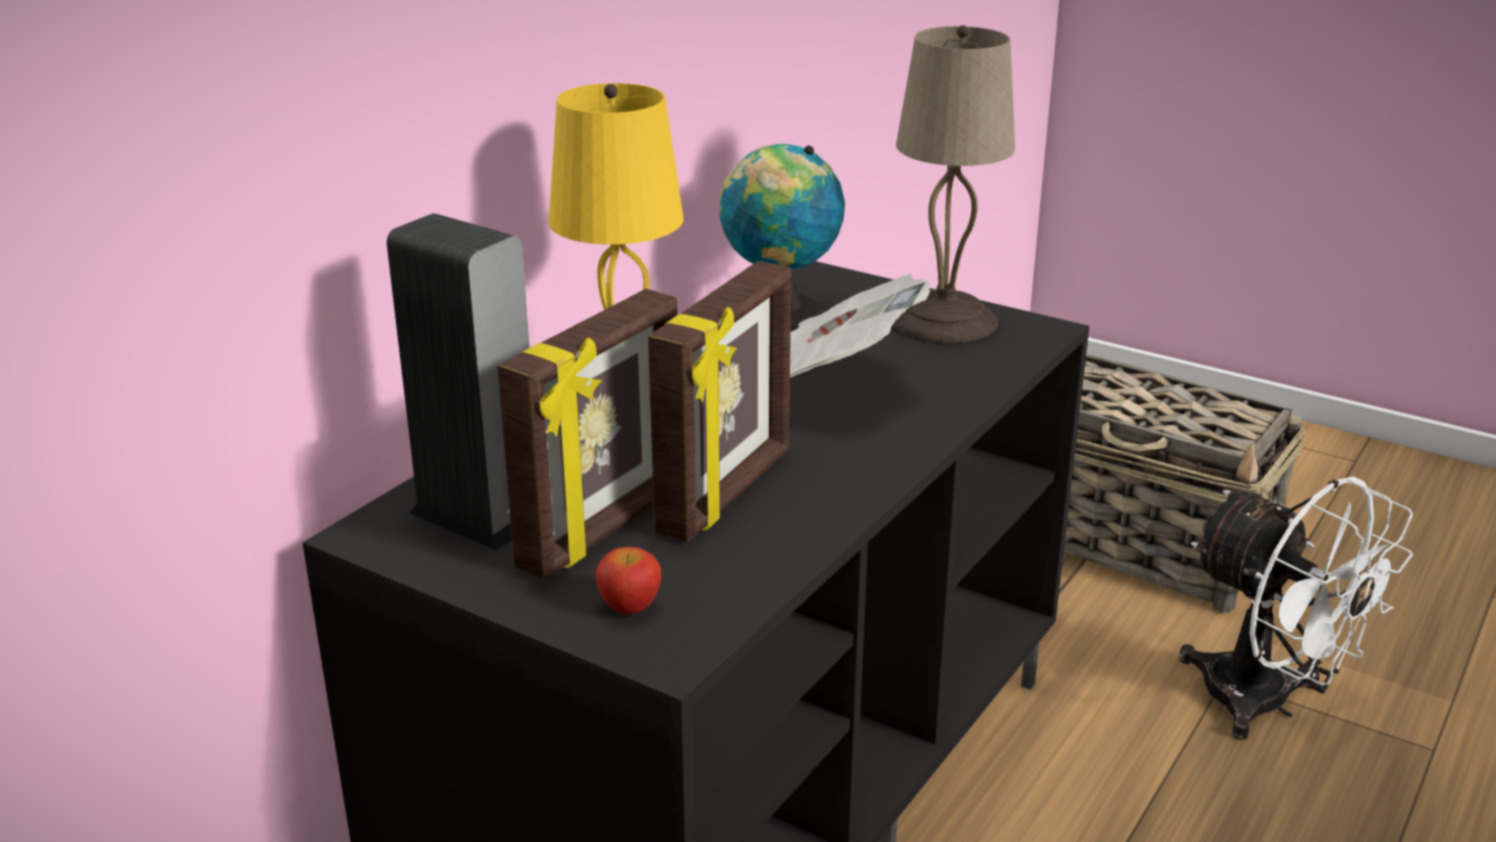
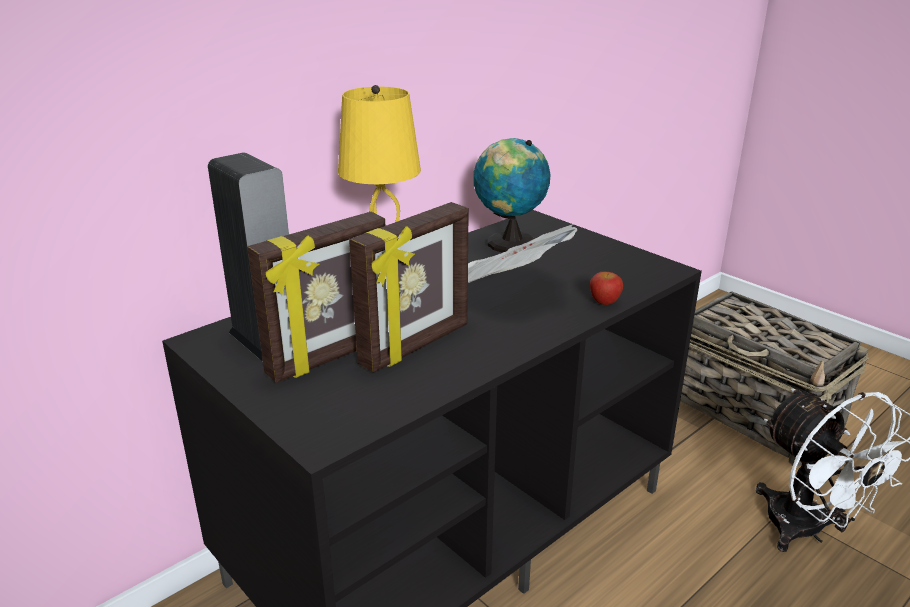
camera: 15 degrees right, 0 degrees up
apple [596,547,661,614] -> apple moved to [590,272,623,305]
beige table lamp [893,25,1015,343] -> none

